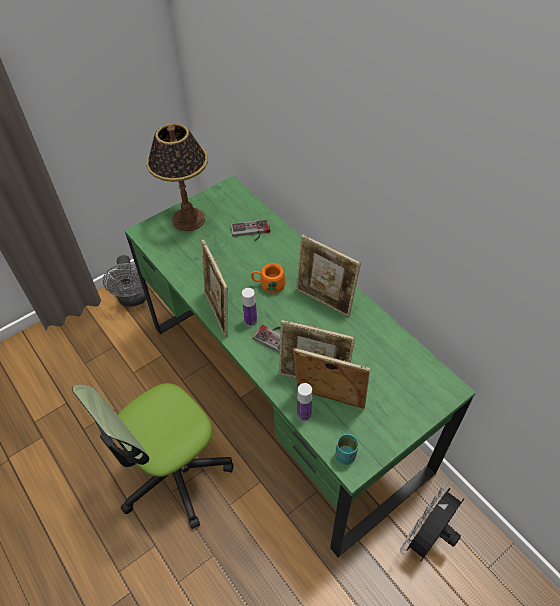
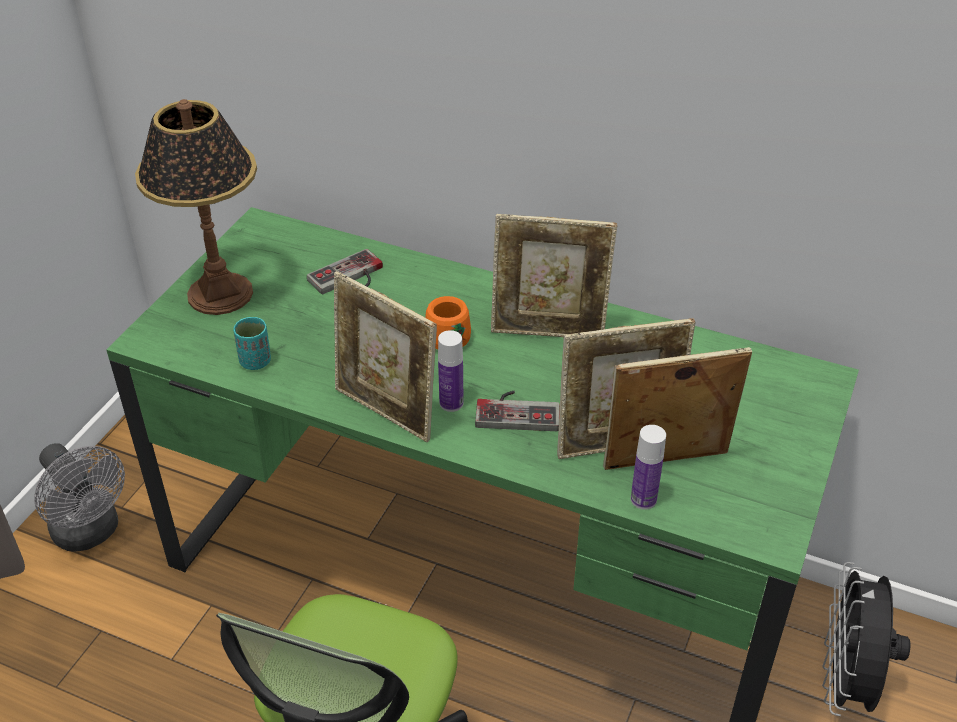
camera: 30 degrees left, 10 degrees down
turquoise cup [335,434,358,465] -> turquoise cup moved to [233,317,271,370]

